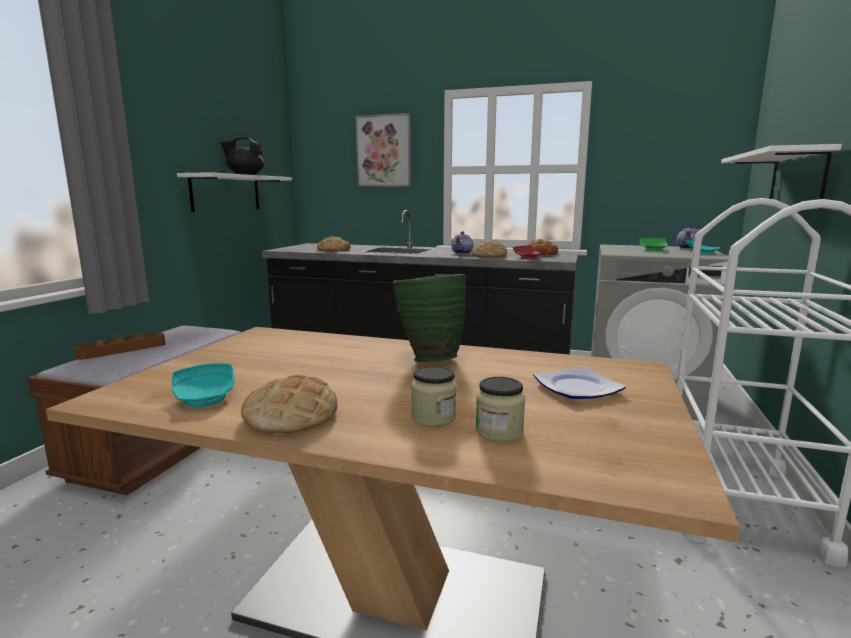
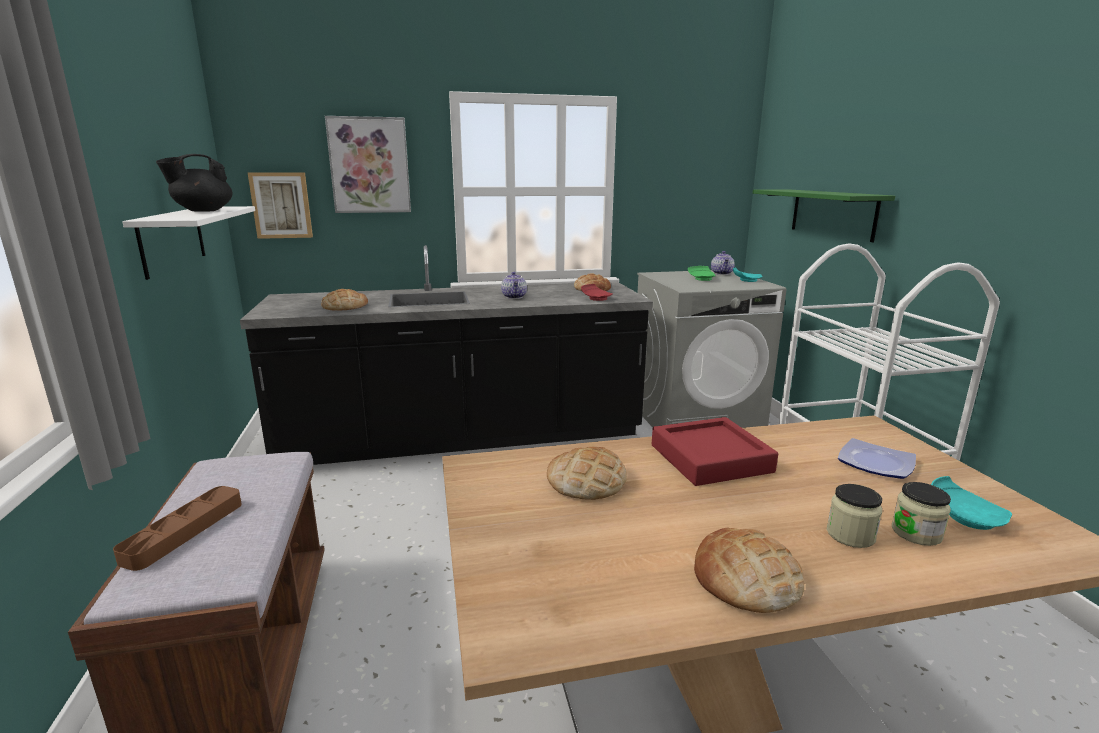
camera: 30 degrees left, 5 degrees up
turquoise plate [172,363,235,407] -> turquoise plate moved to [931,476,1012,530]
green vase [392,274,466,362] -> red tray [652,417,778,486]
bread [471,241,507,257] -> bread moved to [547,446,627,500]
white shelf [721,144,842,199] -> green shelf [753,189,895,242]
none -> picture [247,172,313,239]

